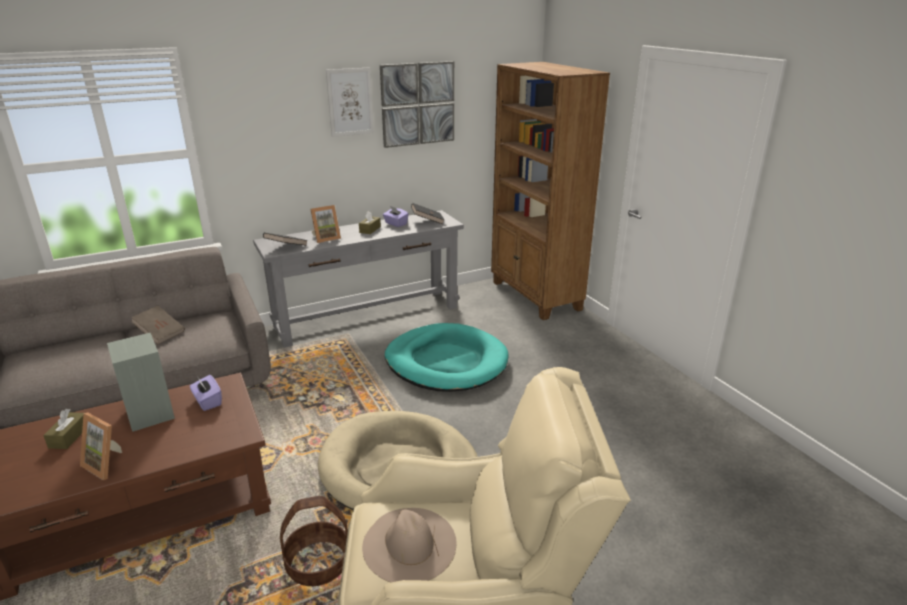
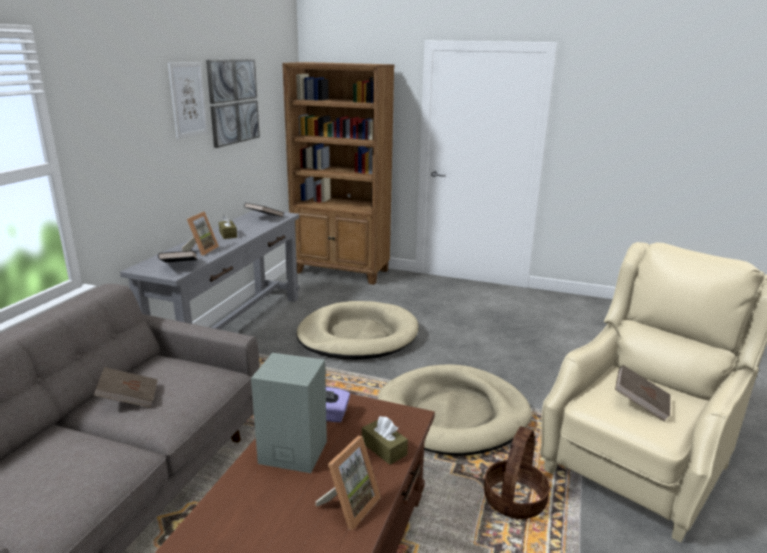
camera: 45 degrees left, 5 degrees down
brown tissue box [43,409,84,449] -> brown tissue box moved to [362,416,408,465]
picture frame [80,413,122,480] -> picture frame turned 45 degrees counterclockwise [316,436,381,530]
beige hat [362,508,456,582] -> brown book [615,365,670,421]
purple tissue box [383,206,409,227] -> none
turquoise dog bed [385,323,509,392] -> beige dog bed [296,301,419,360]

